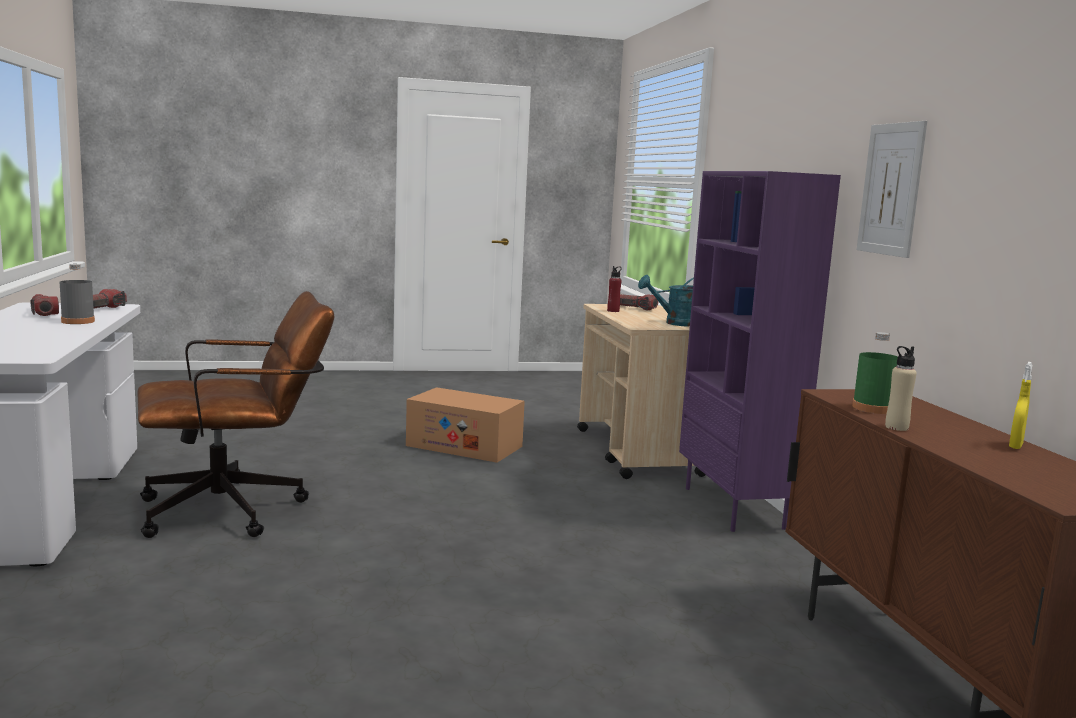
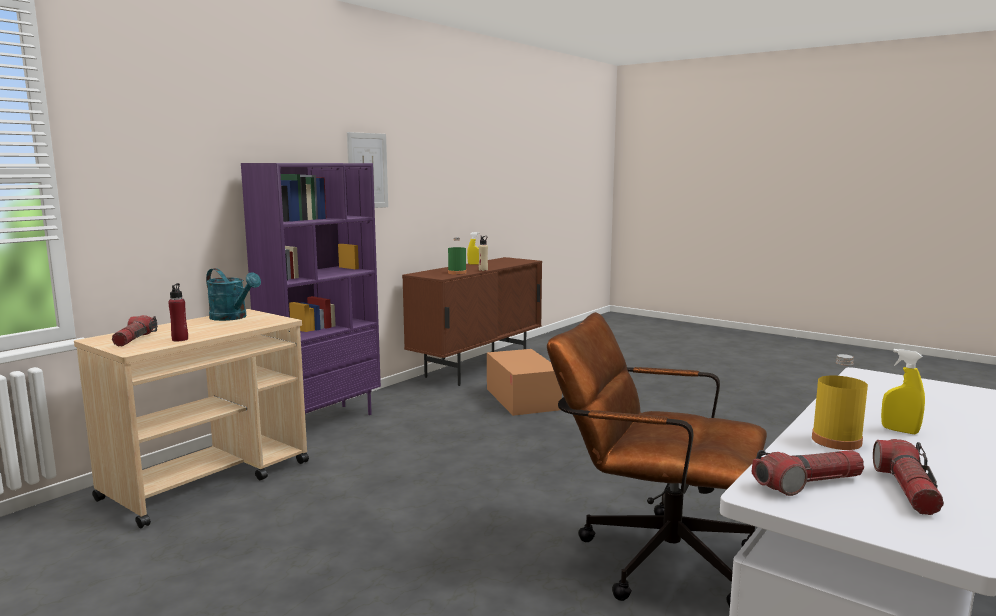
camera: 130 degrees left, 0 degrees up
grey bottle [60,264,95,324] -> yellow bottle [812,354,868,450]
cardboard box [406,387,525,463] -> cardboard box moved to [487,349,562,416]
none -> yellow spray bottle [881,349,925,434]

